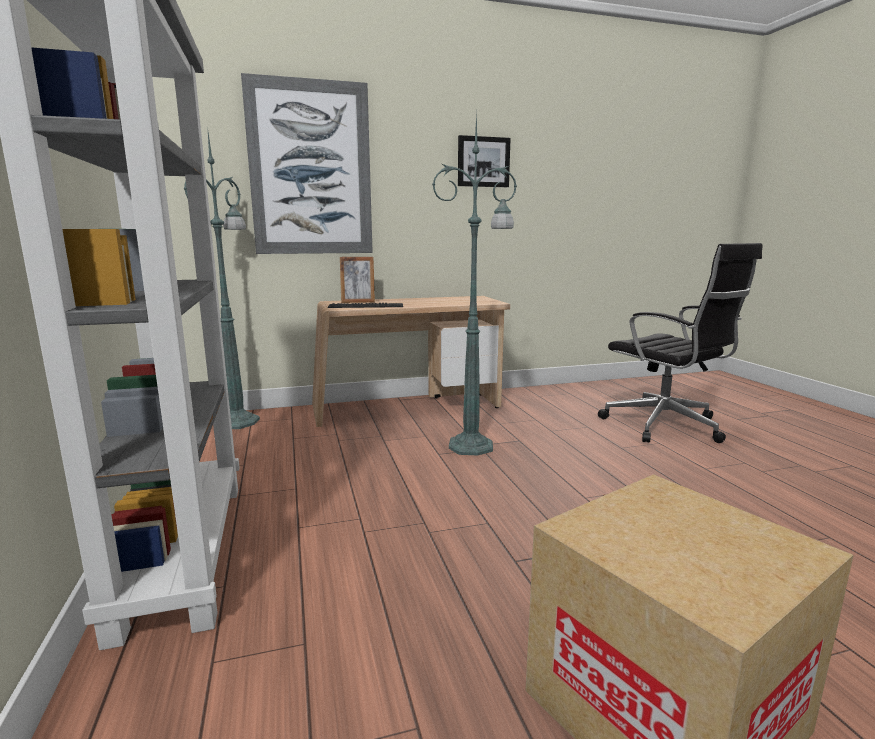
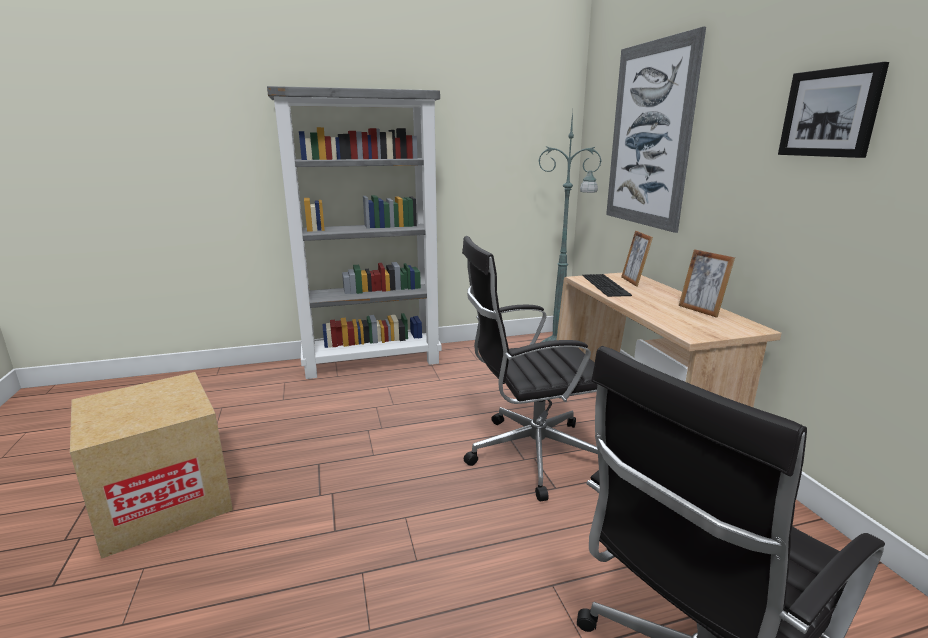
camera: 90 degrees right, 5 degrees up
green floor lamp [432,111,517,456] -> black office chair [462,236,598,501]
none -> picture frame [678,249,735,318]

